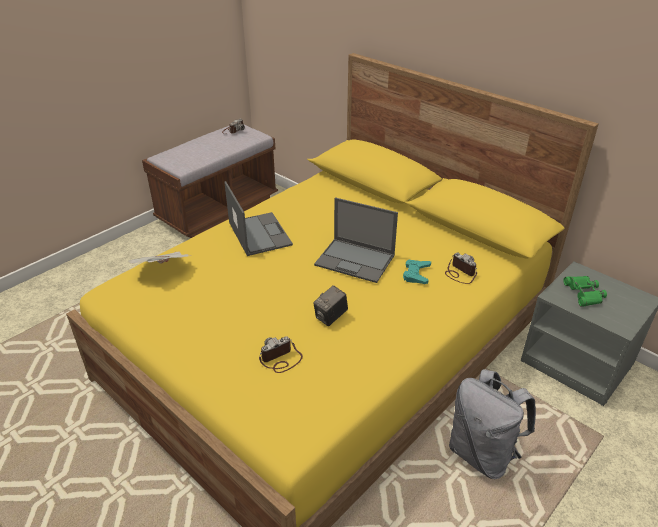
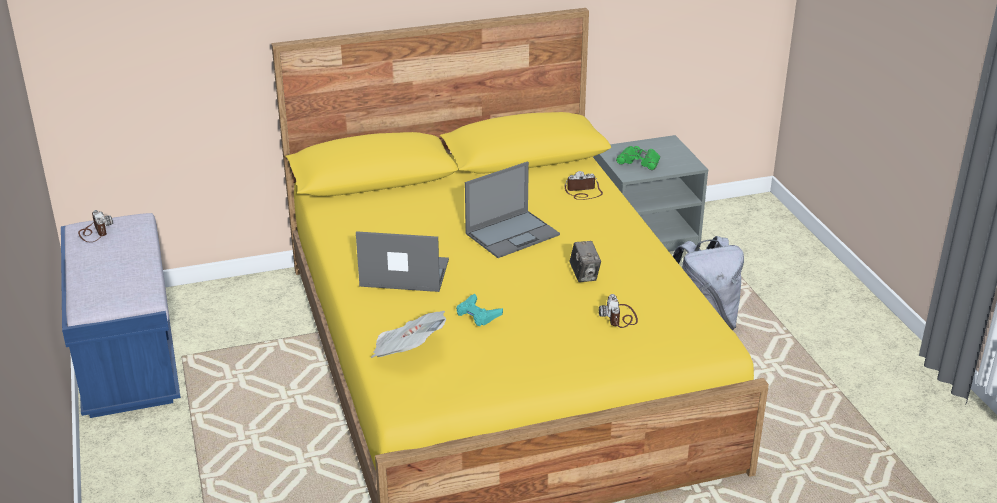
camera: 60 degrees left, 5 degrees down
brown bench [142,124,278,238] -> blue bench [61,213,181,418]
turquoise game controller [403,260,431,284] -> turquoise game controller moved to [456,294,503,326]

